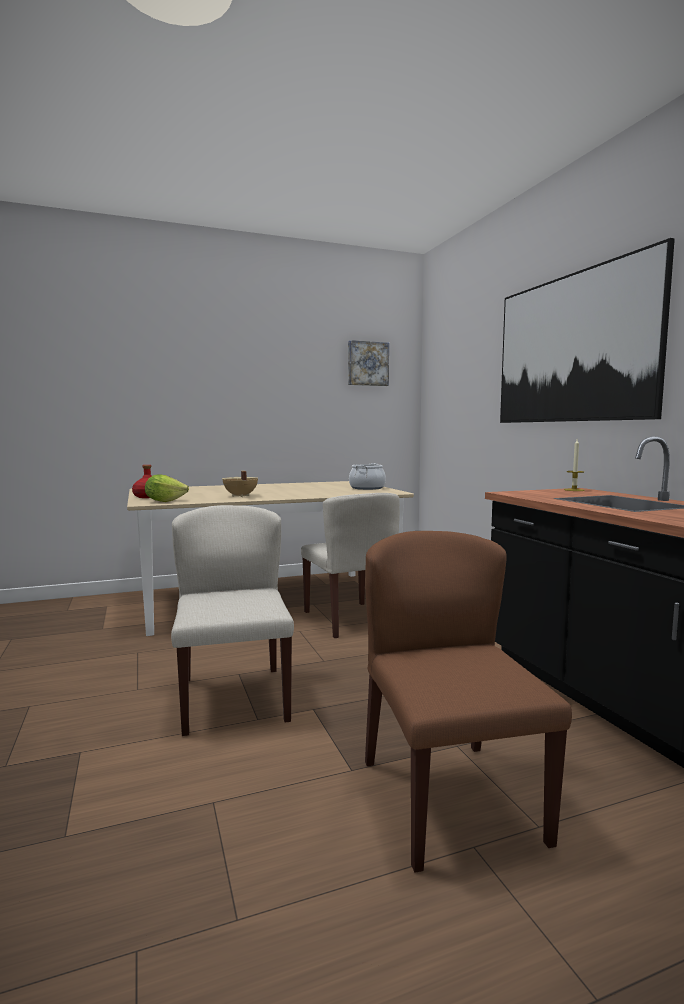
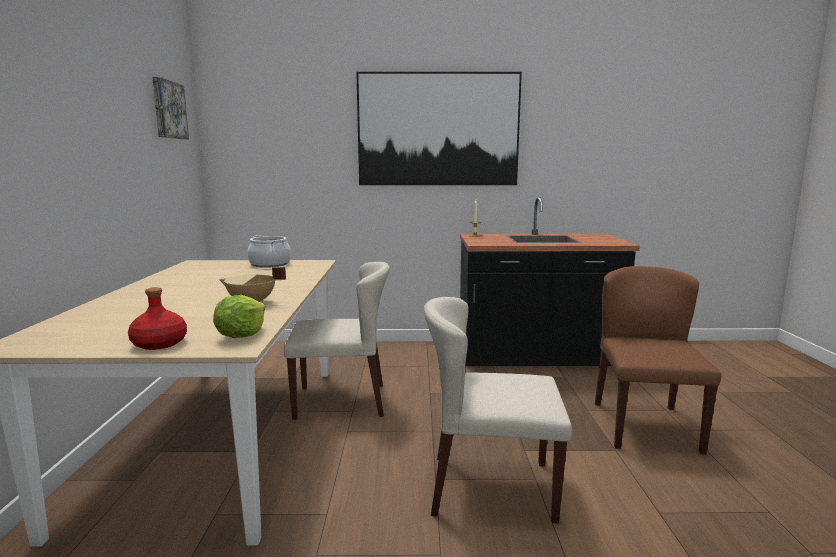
camera: 70 degrees left, 5 degrees up
brown chair [365,531,572,873] -> brown chair turned 90 degrees clockwise [595,266,721,455]

